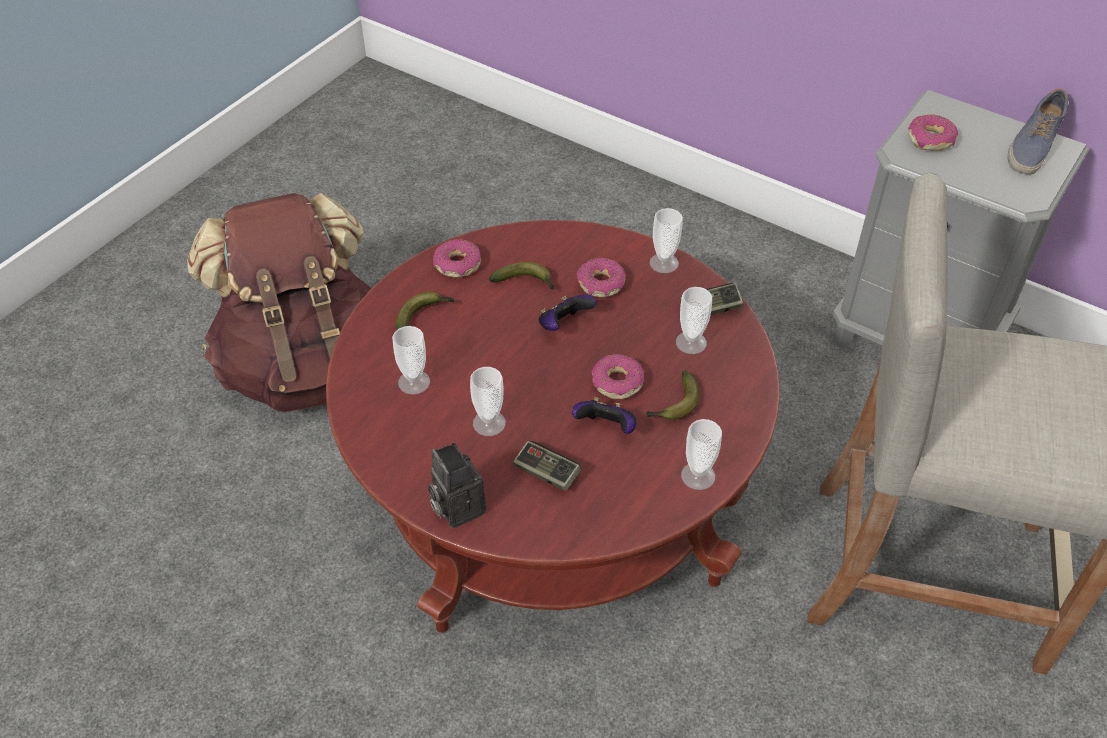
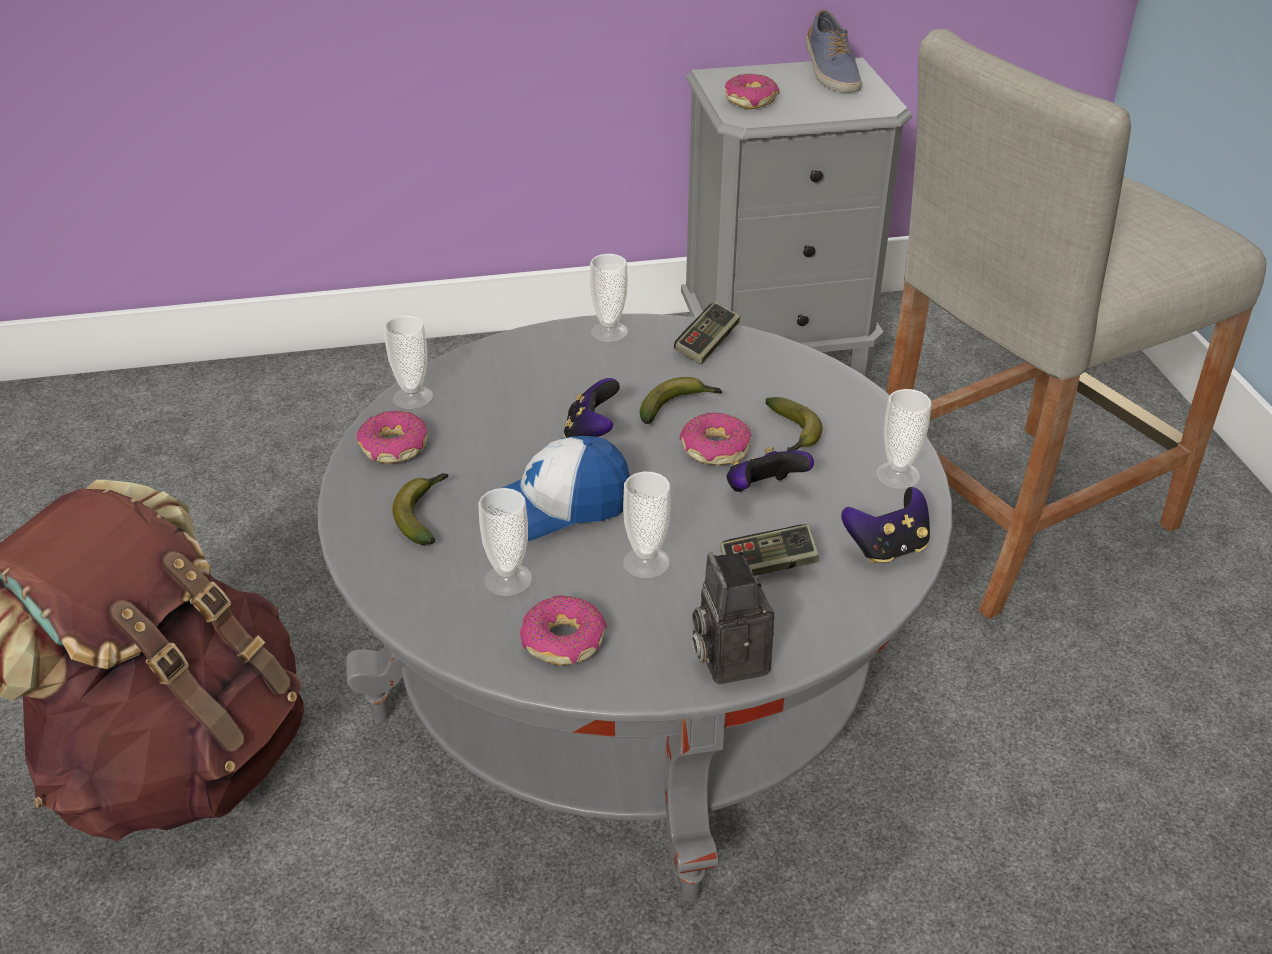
camera: 45 degrees left, 10 degrees down
red coffee table [326,220,780,633] -> grey coffee table [318,314,952,902]
camera [428,443,486,528] -> camera turned 60 degrees clockwise [692,552,774,684]
banana [489,262,555,289] -> banana moved to [640,377,722,424]
donut [577,258,626,297] -> donut moved to [520,595,607,665]
cup [676,287,712,354] -> cup moved to [384,315,434,409]
none -> cap [503,436,630,541]
none -> game controller [841,487,930,564]

